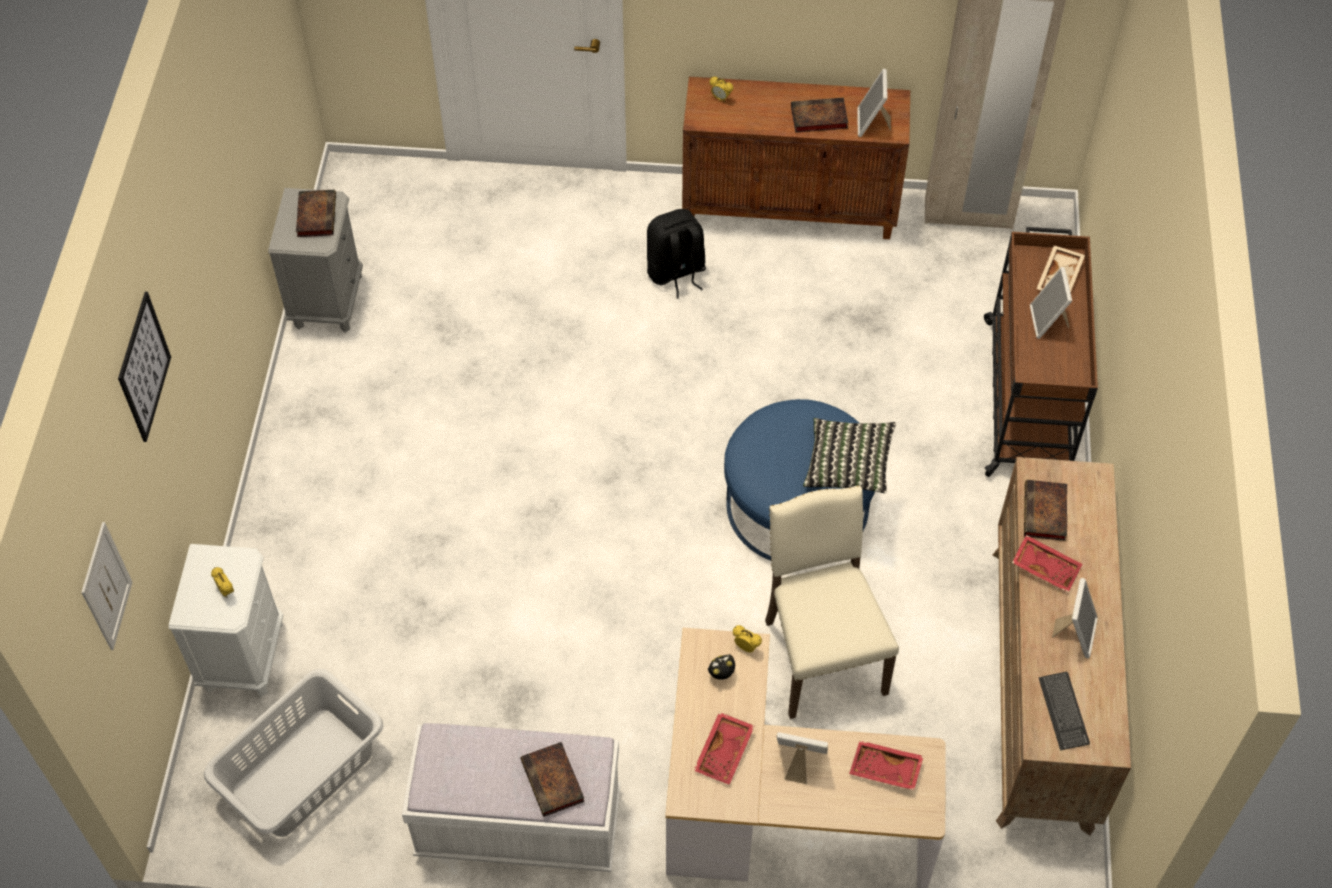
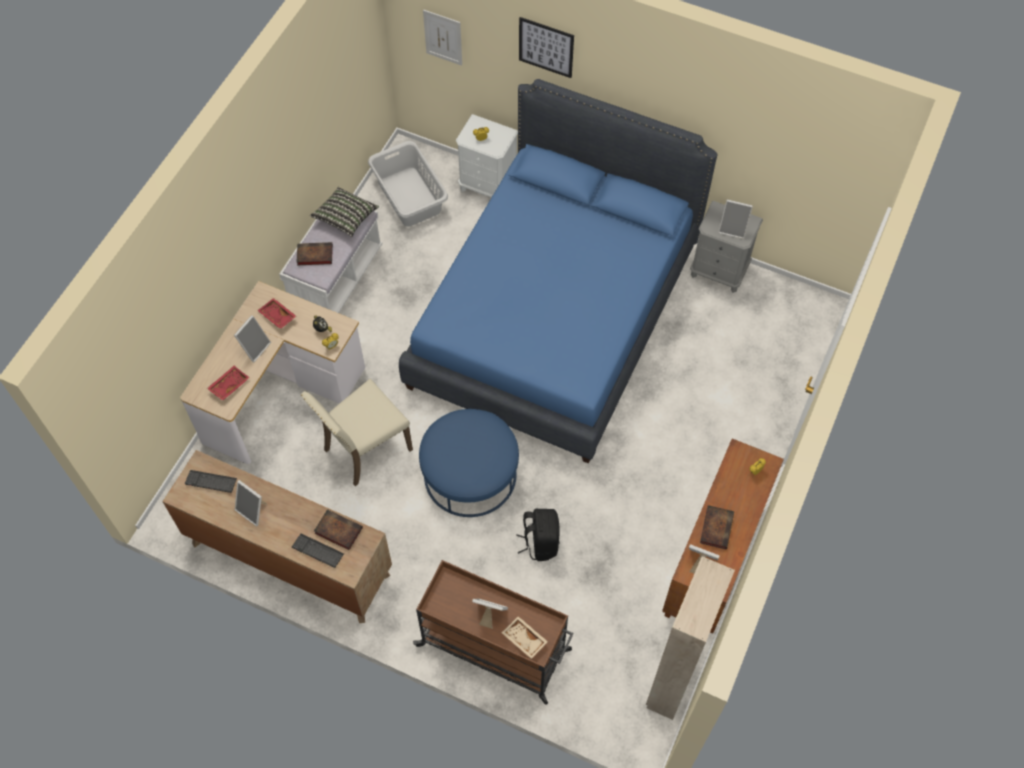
camera: 110 degrees right, 5 degrees up
book [296,190,336,237] -> picture frame [718,199,753,239]
black backpack [647,209,706,298] -> black backpack moved to [516,509,560,561]
beige chair [765,485,899,719] -> beige chair turned 135 degrees clockwise [300,379,413,486]
pillow [803,418,896,493] -> pillow moved to [310,187,379,237]
red tray [1012,535,1082,593] -> none
none -> keyboard [292,534,344,568]
none -> blue bed [399,79,717,463]

